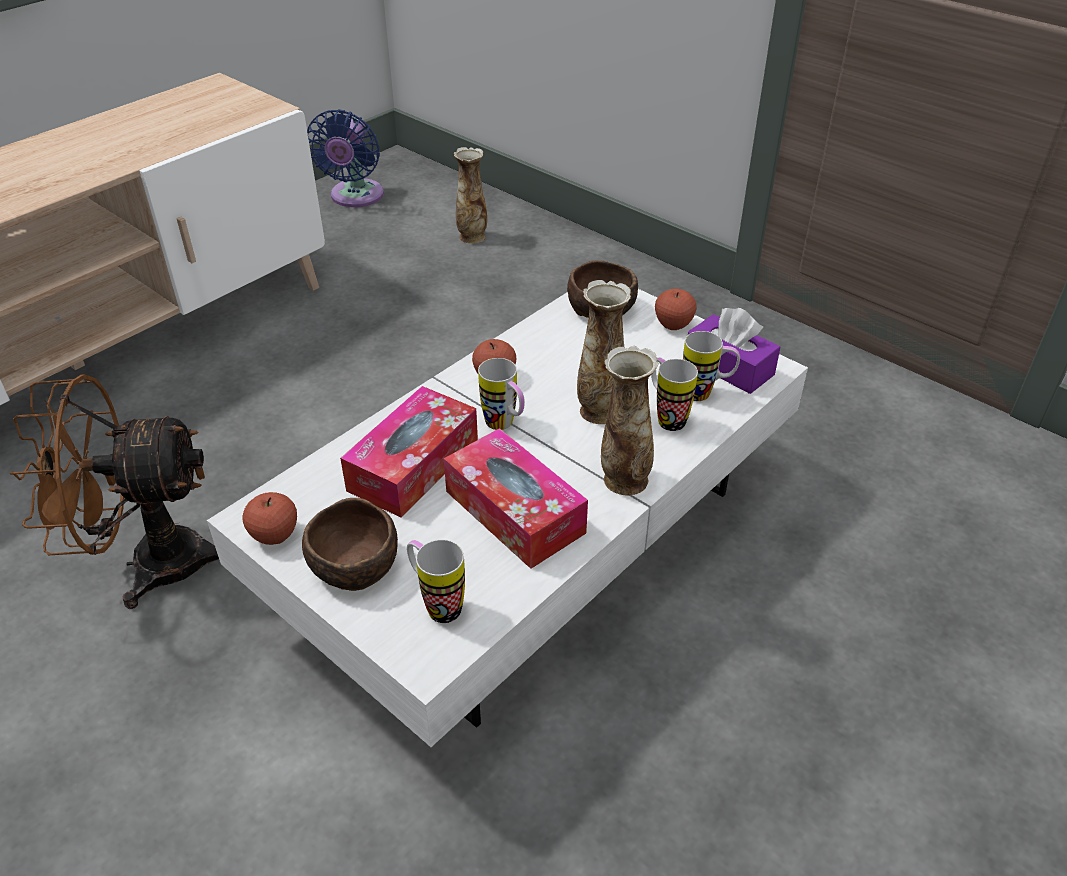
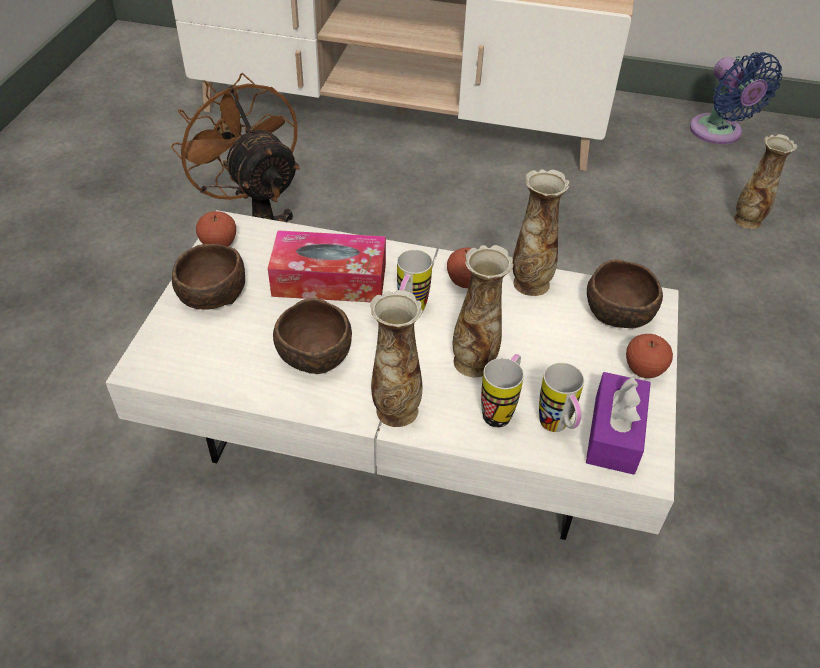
camera: 60 degrees right, 5 degrees up
blue fan [307,109,384,207] -> blue fan turned 90 degrees counterclockwise [690,52,782,144]
mug [407,539,465,623] -> none
tissue box [444,428,588,569] -> brown bowl [273,298,352,374]
none -> vase [513,169,569,296]

